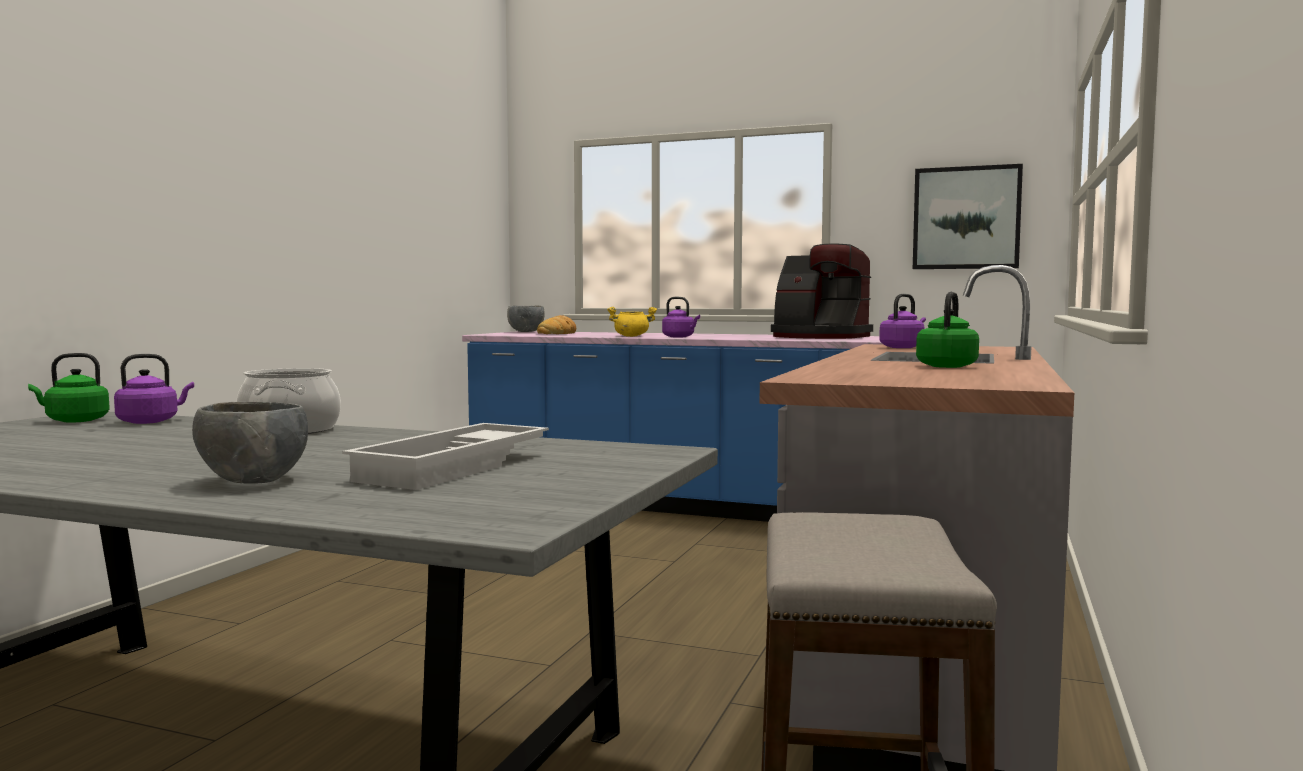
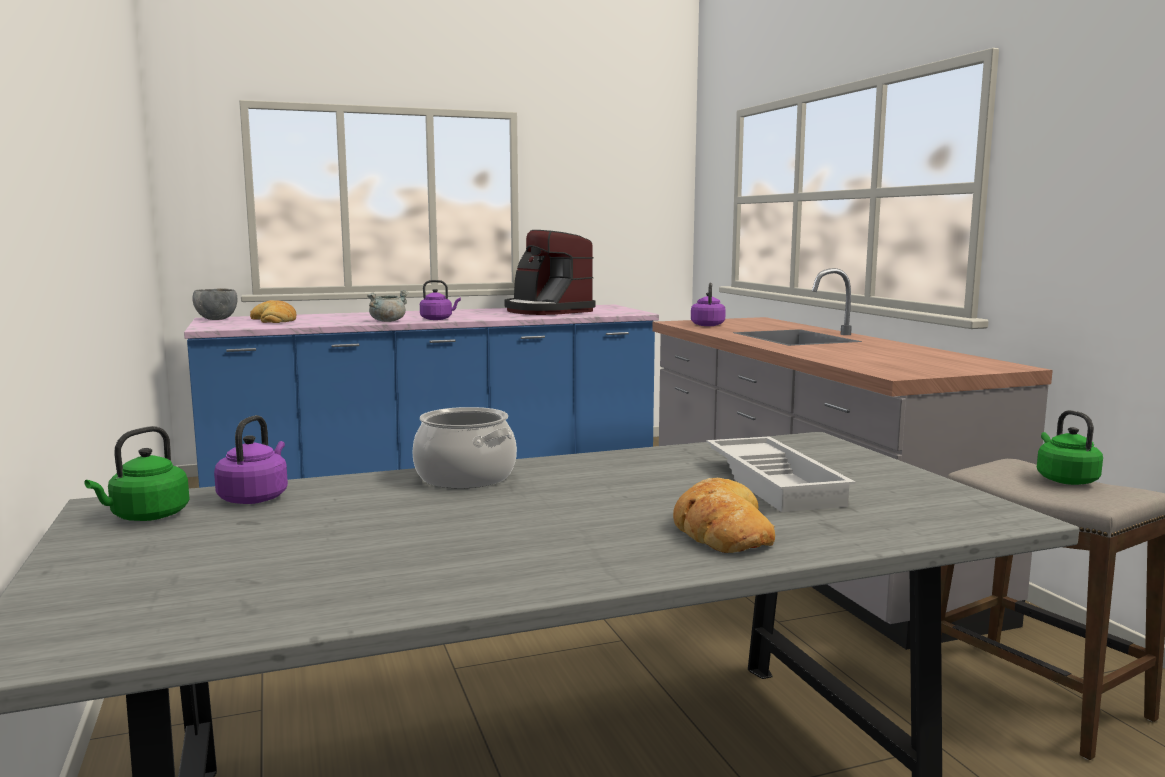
camera: 40 degrees left, 5 degrees up
grey bowl [192,402,308,484] -> bread [673,478,775,553]
yellow cooking pot [607,307,657,337] -> grey cooking pot [367,290,409,322]
coffee machine [771,243,873,339] -> coffee machine turned 60 degrees clockwise [504,230,595,315]
picture [913,164,1023,269] -> none
green kettle [916,292,979,368] -> green kettle moved to [1037,410,1103,485]

